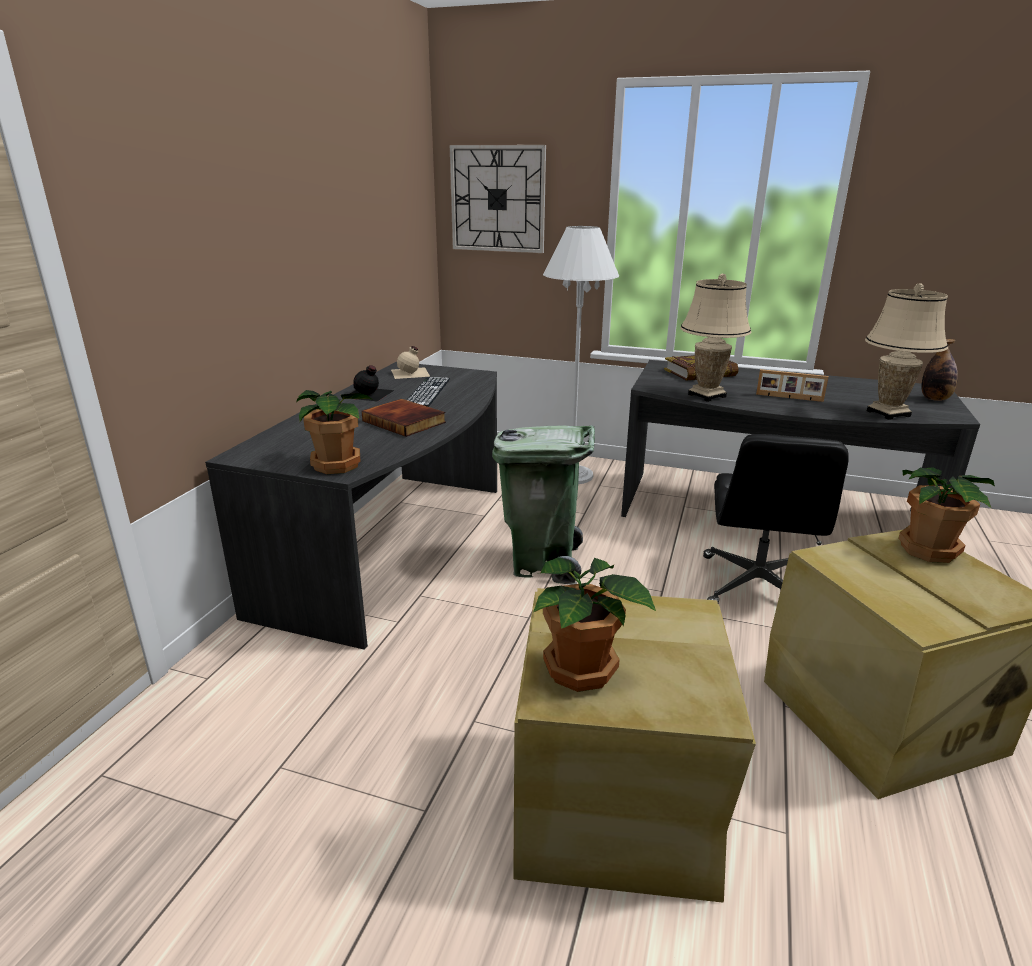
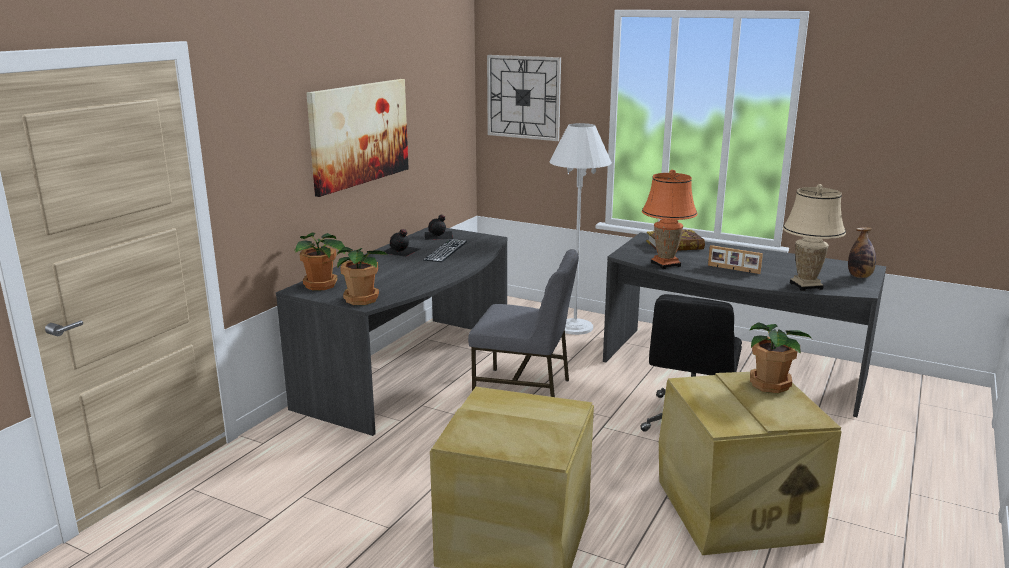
camera: 10 degrees right, 5 degrees down
book [362,399,446,437] -> none
beige bottle [391,346,430,379] -> black bottle [425,214,453,240]
green trash can [492,425,595,585] -> grey chair [468,249,579,397]
potted plant [533,557,656,692] -> potted plant moved to [294,232,346,291]
beige table lamp [680,274,751,402] -> orange table lamp [642,170,698,269]
none -> picture [306,79,409,197]

